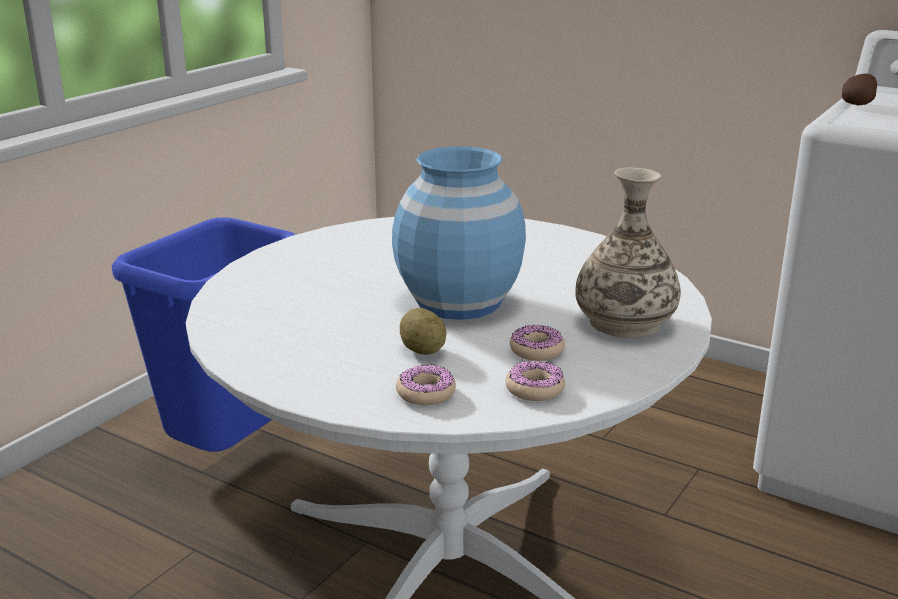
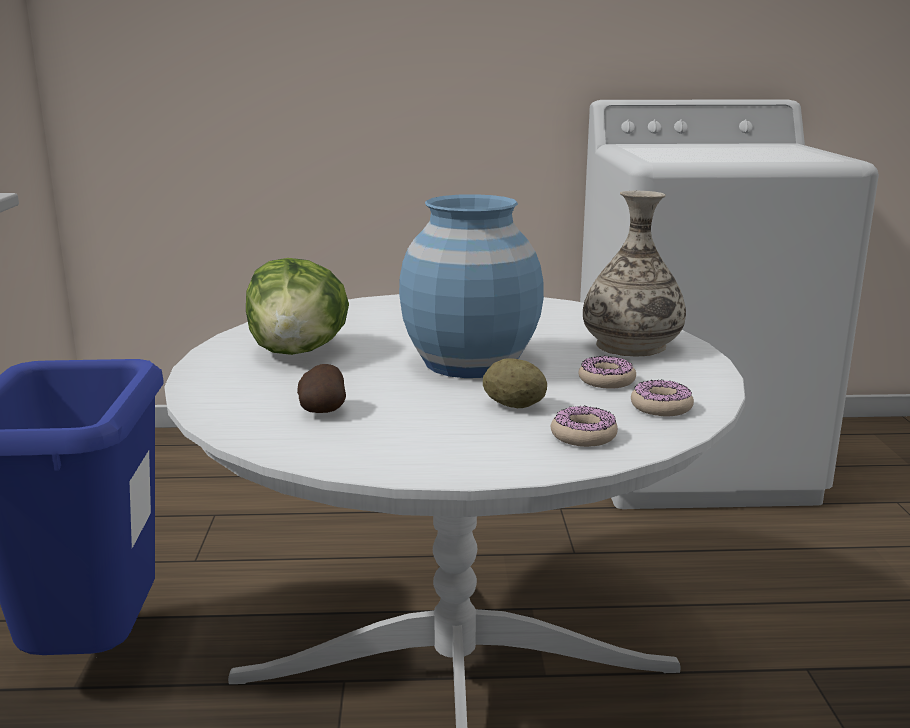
camera: 35 degrees left, 5 degrees down
potato [842,74,877,105] -> potato moved to [297,364,346,413]
none -> lettuce [246,258,349,355]

